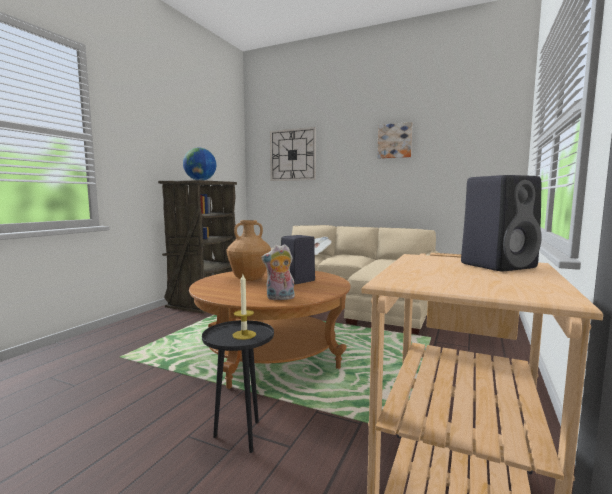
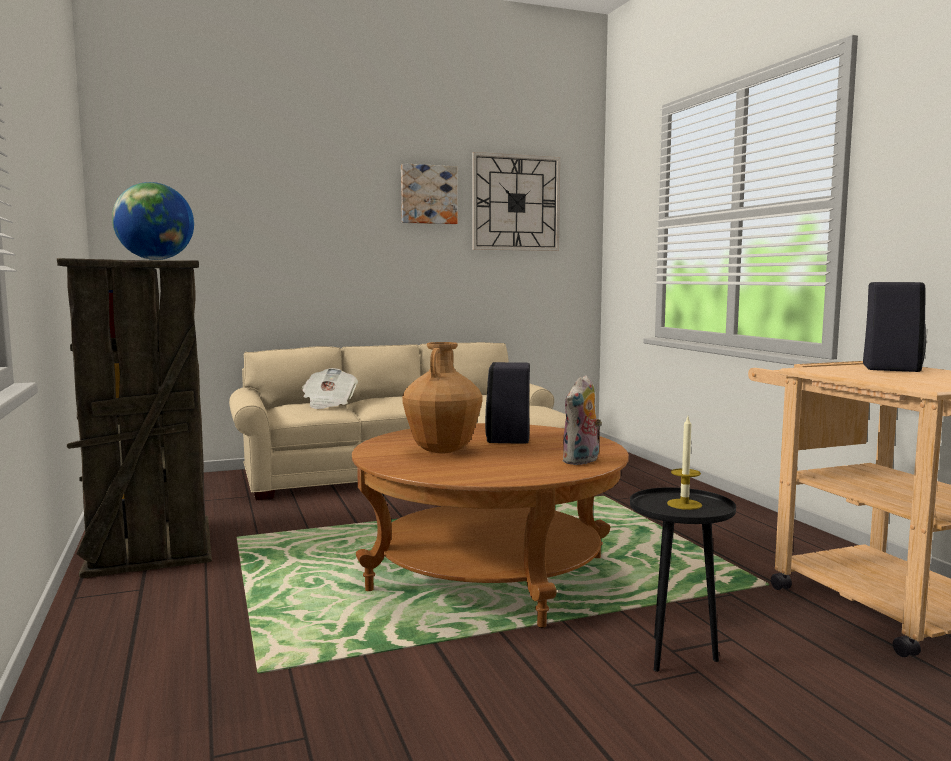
camera: 45 degrees left, 0 degrees up
wall clock [270,127,316,181] -> wall clock moved to [472,152,560,251]

